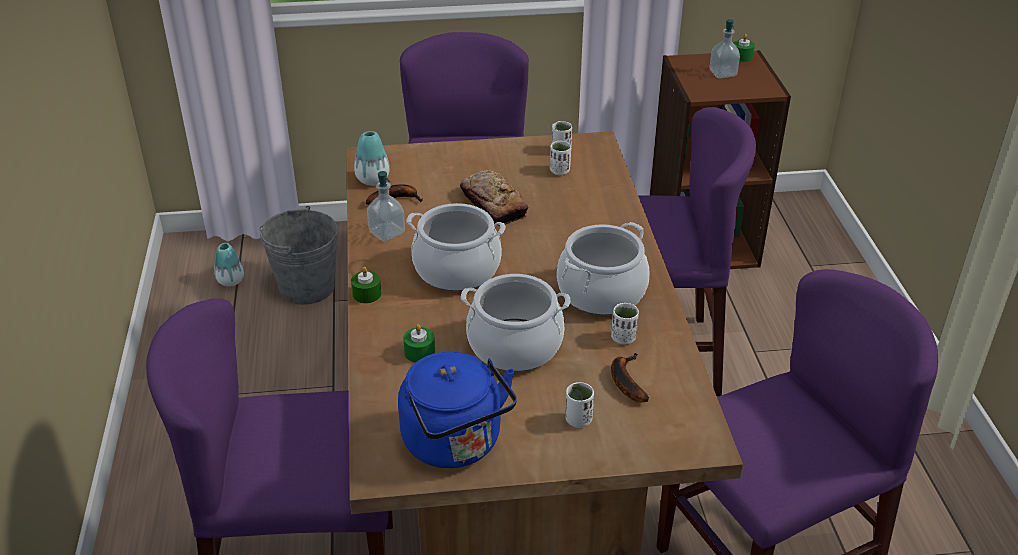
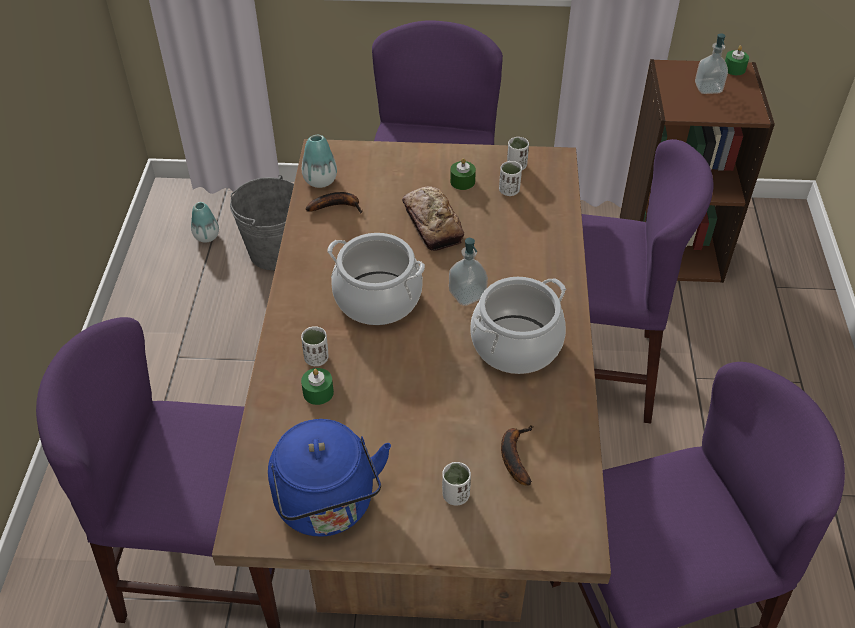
camera: 10 degrees right, 10 degrees up
green candle [351,267,381,304] -> green candle moved to [450,158,476,190]
soap dispenser [367,171,405,242] -> soap dispenser moved to [449,238,488,306]
cooking pot [461,274,570,372] -> none
white cup [611,303,639,344] -> white cup moved to [301,326,328,366]

